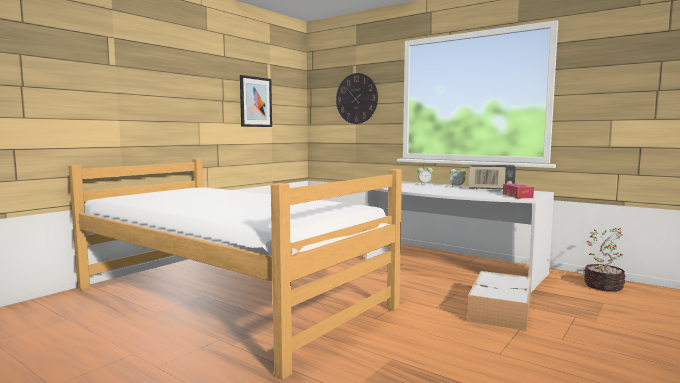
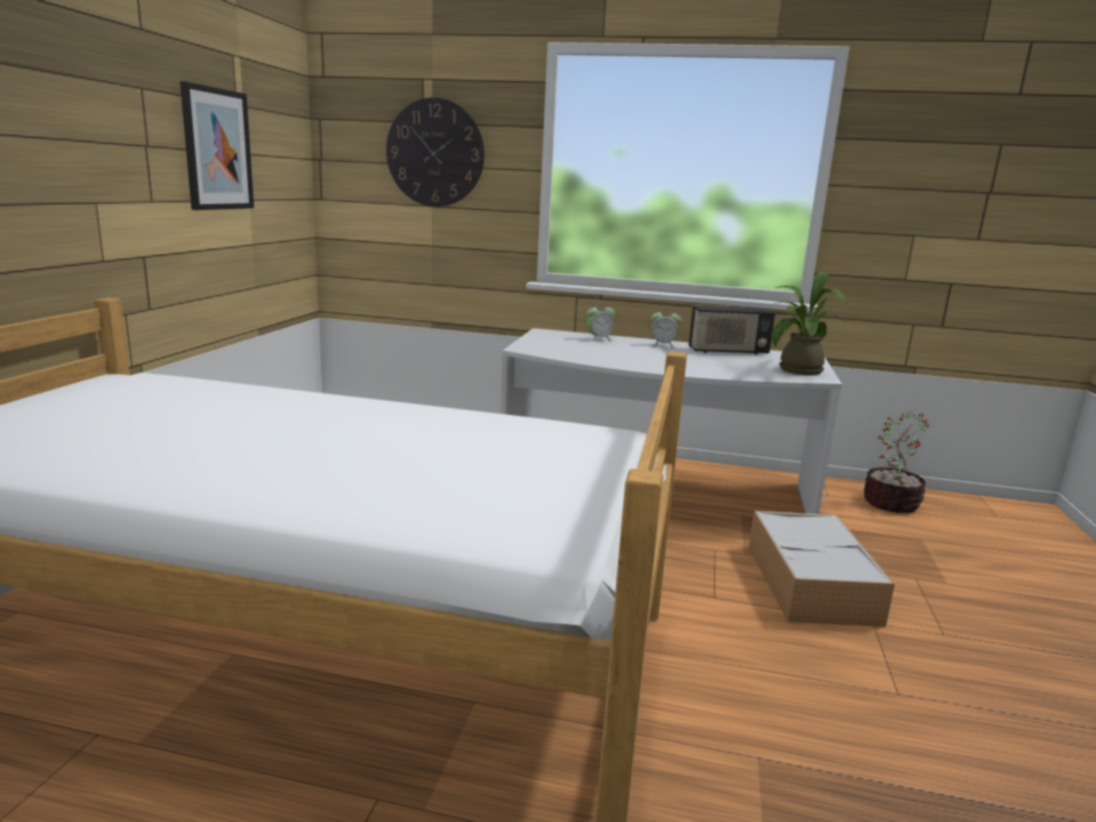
camera: 25 degrees left, 10 degrees up
tissue box [503,184,534,198] -> potted plant [772,271,846,375]

